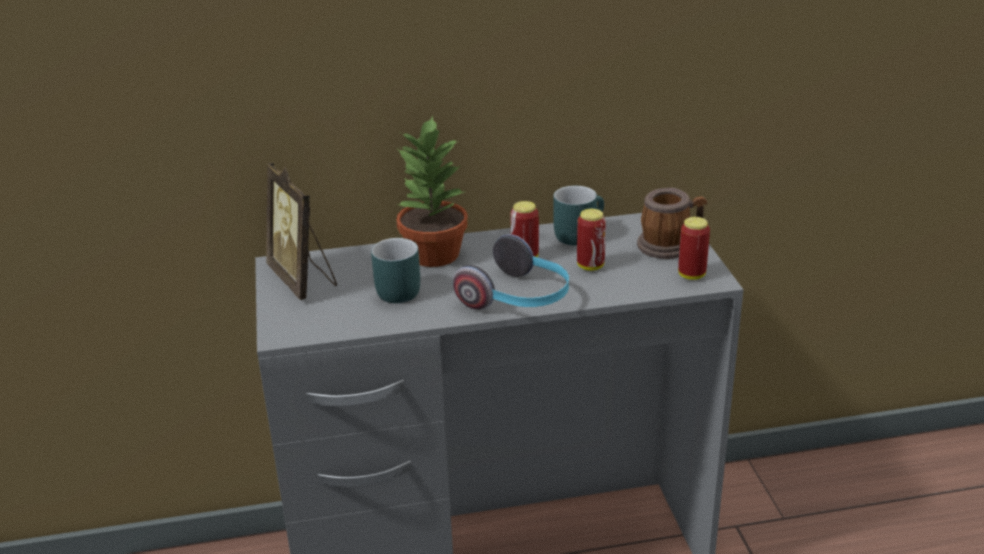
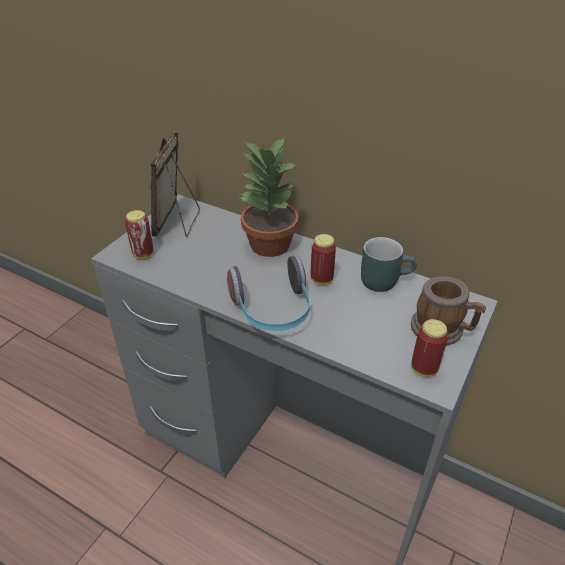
camera: 40 degrees right, 10 degrees up
turquoise mug [371,238,420,303] -> none
can [577,209,606,271] -> can moved to [125,210,154,259]

